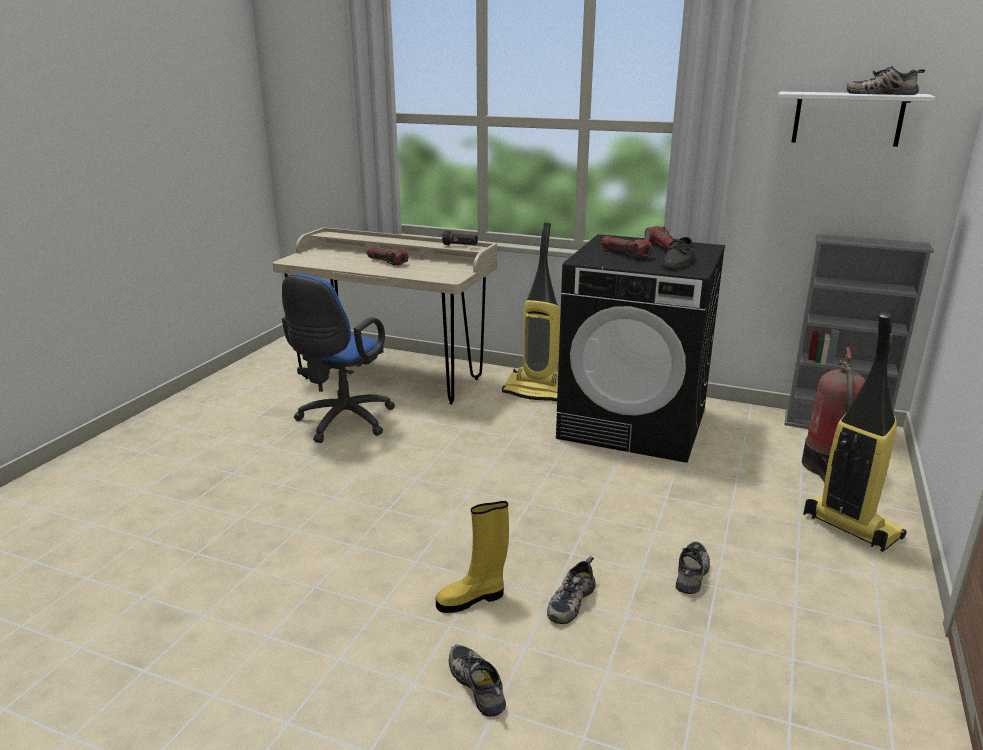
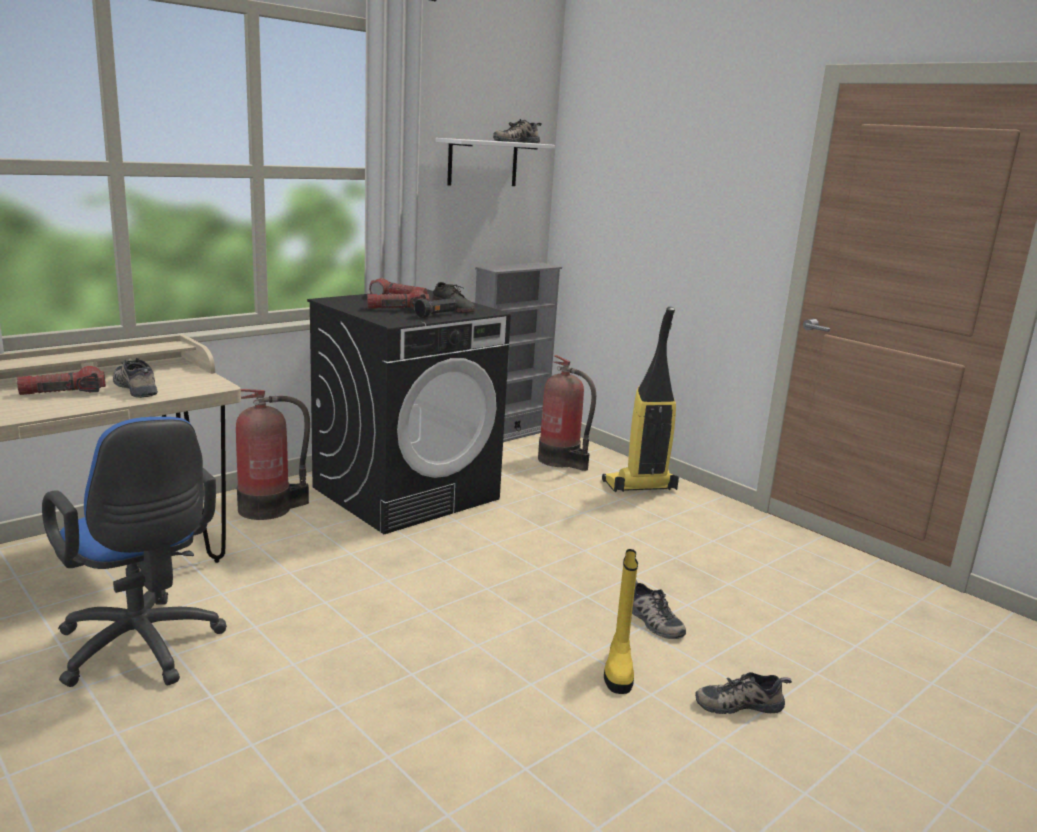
camera: 65 degrees left, 5 degrees down
black flashlight [442,231,478,245] -> black flashlight moved to [414,298,458,318]
vacuum cleaner [502,222,560,401] -> fire extinguisher [236,389,310,520]
shoe [676,541,710,594] -> shoe moved to [113,358,158,398]

